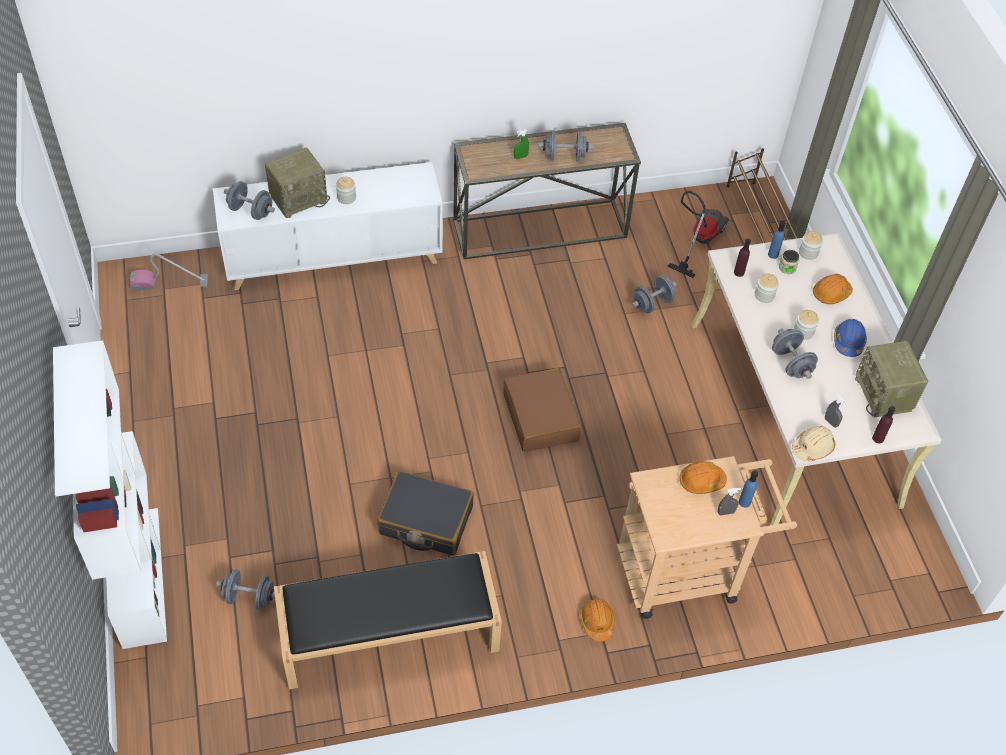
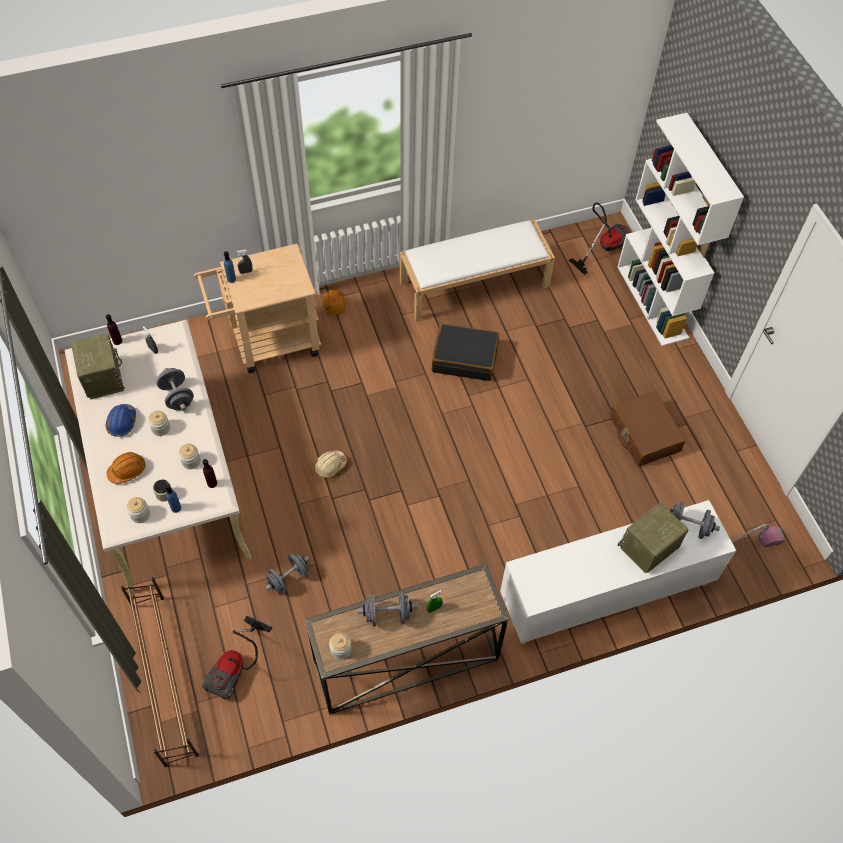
camera: 175 degrees right, 5 degrees up
grey dumbbell [216,569,275,610] -> none
black bench [274,551,502,690] -> white bench [399,219,555,321]
jar [336,177,356,204] -> jar moved to [329,633,351,659]
brown suitcase [503,368,581,452] -> brown suitcase moved to [610,391,686,466]
orange hard hat [680,461,727,494] -> none
beige hard hat [792,426,835,462] -> beige hard hat moved to [314,451,347,478]
none -> vacuum cleaner [569,203,631,275]

